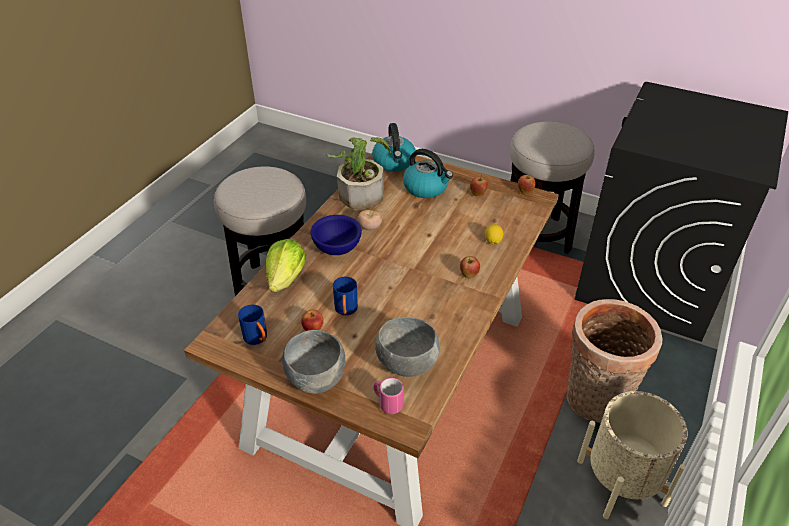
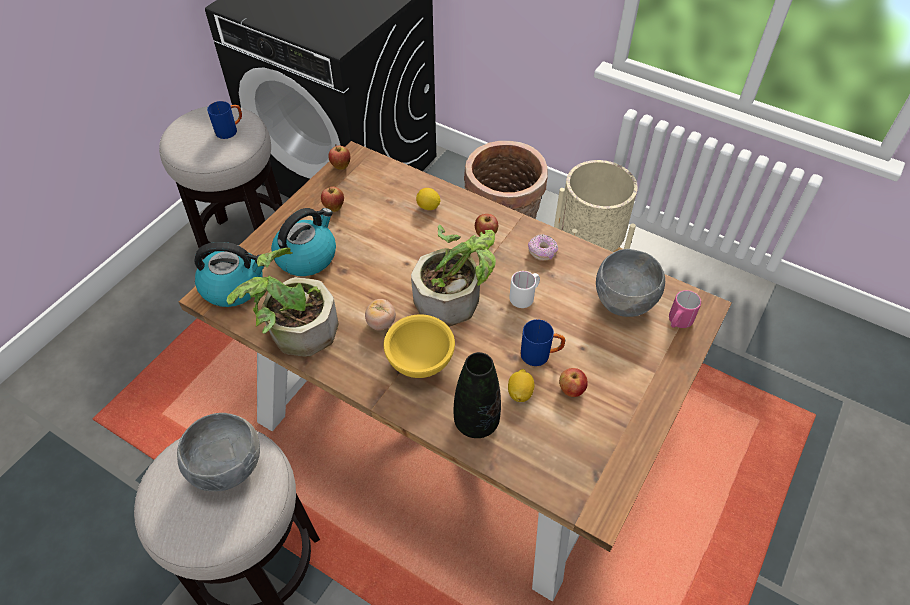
camera: 85 degrees left, 10 degrees up
blue mug [238,304,267,345] -> blue mug moved to [207,101,242,139]
lettuce [266,239,306,292] -> black vase [454,352,501,438]
grey bowl [282,330,345,394] -> grey bowl moved to [177,413,260,492]
blue bowl [311,215,362,255] -> yellow bowl [383,314,455,378]
none -> potted plant [411,224,496,327]
none -> lemon [508,369,534,402]
none -> white mug [510,271,540,308]
none -> donut [528,234,558,261]

